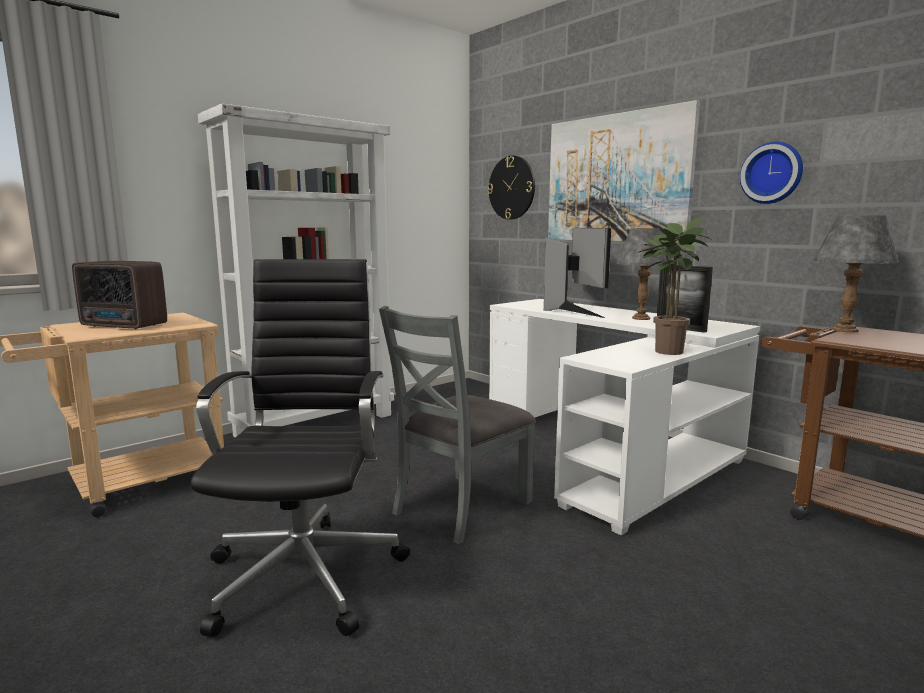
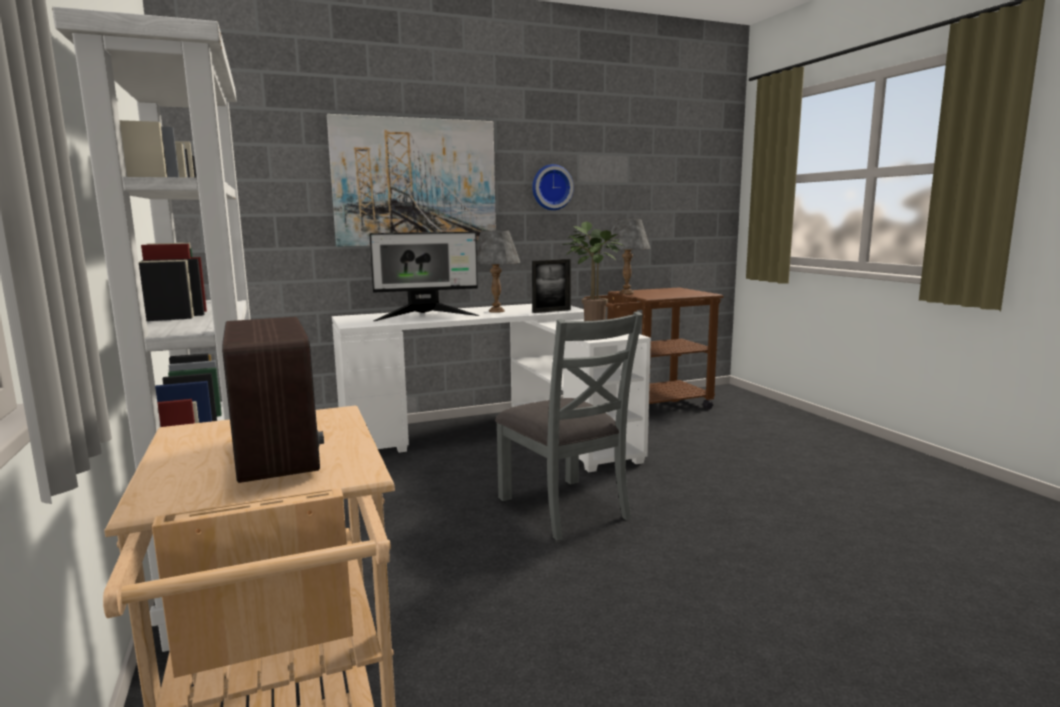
camera: 70 degrees left, 0 degrees up
radio [72,261,167,329] -> radio turned 60 degrees counterclockwise [222,317,324,483]
black office chair [191,259,410,637] -> none
wall clock [487,156,535,220] -> none
monitor [544,228,611,318] -> monitor turned 150 degrees clockwise [369,232,480,321]

